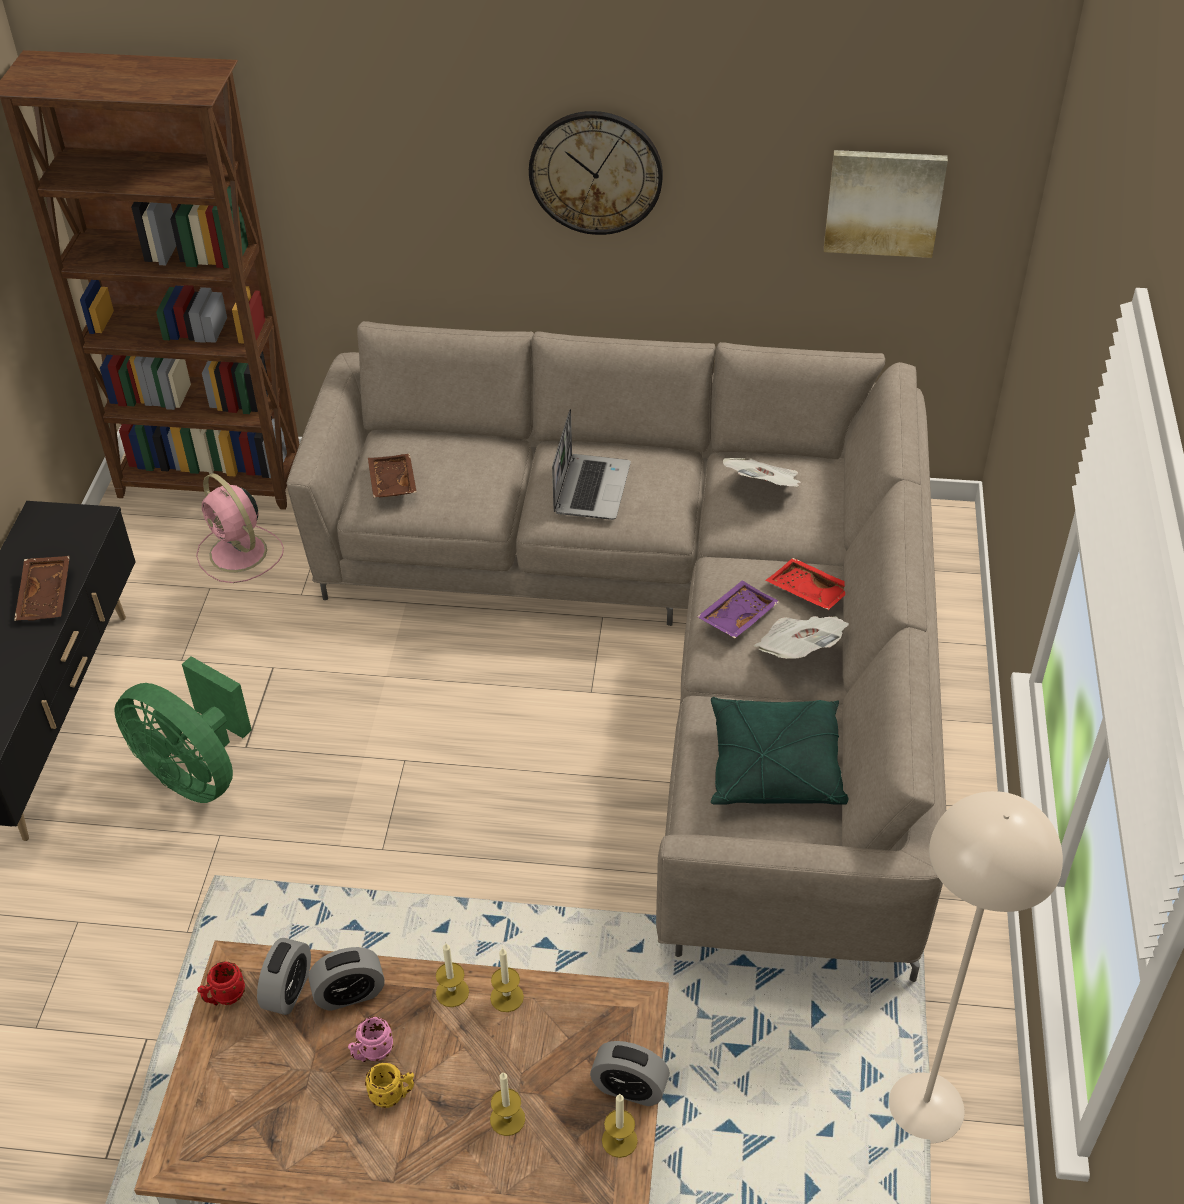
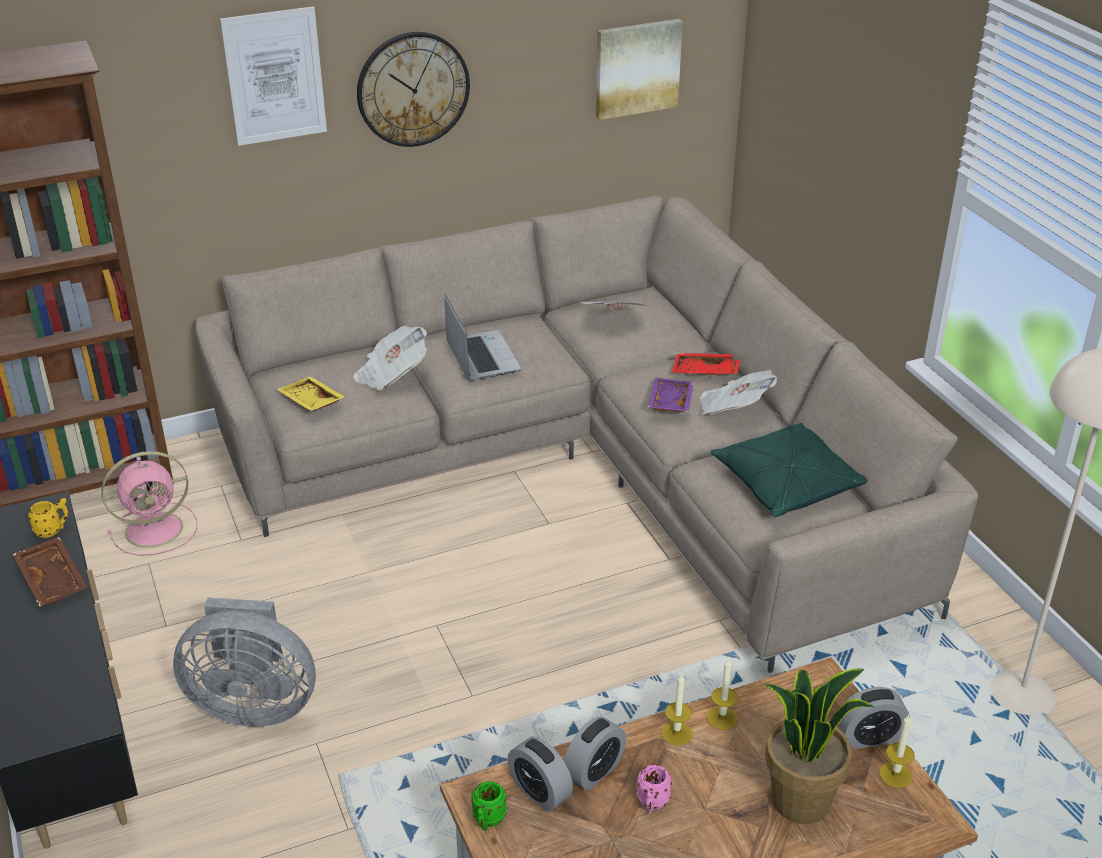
camera: 30 degrees left, 10 degrees down
green fan [114,656,252,803] -> grey fan [173,598,316,727]
pink fan [196,473,284,583] -> pink fan turned 45 degrees counterclockwise [101,451,198,556]
red mug [197,961,245,1006] -> green mug [471,781,507,831]
alarm clock [257,938,311,1015] -> alarm clock turned 150 degrees clockwise [507,737,573,811]
yellow mug [365,1062,414,1108] -> yellow mug moved to [28,498,68,538]
brown tray [368,454,417,498] -> yellow tray [277,376,345,411]
candle [490,1072,525,1136] -> potted plant [764,668,874,824]
none -> picture [220,6,327,146]
none -> newspaper [353,326,427,391]

